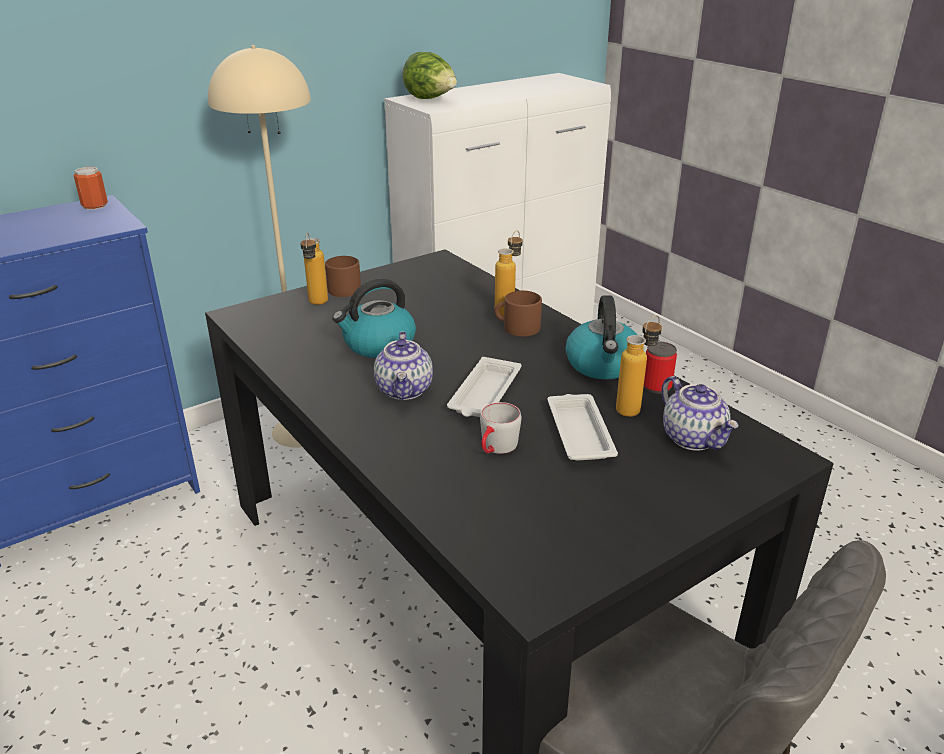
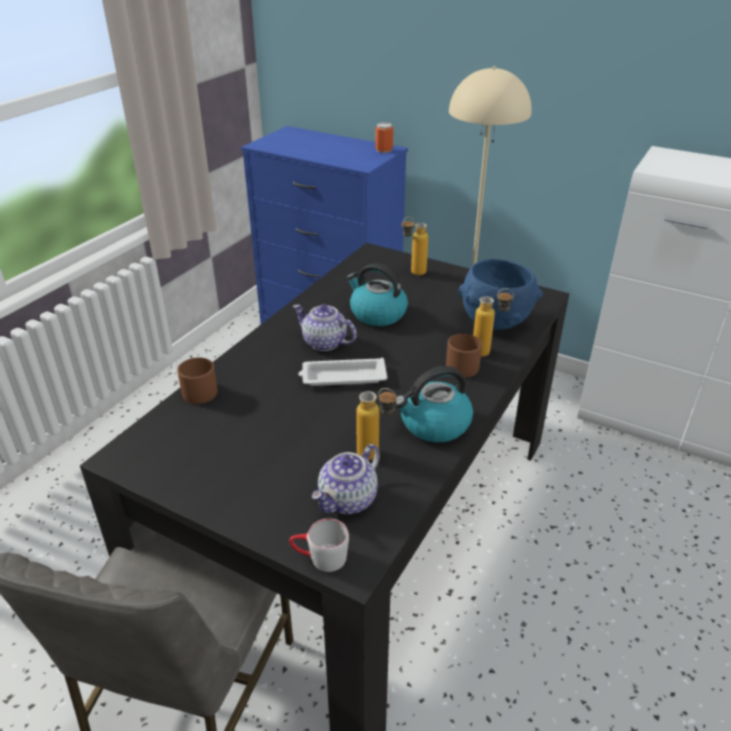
camera: 65 degrees right, 5 degrees up
brown mug [325,256,361,297] -> brown mug moved to [177,358,217,404]
teapot [374,332,433,400] -> teapot turned 60 degrees clockwise [293,304,357,351]
lettuce [402,52,457,99] -> none
grey mug [480,402,521,454] -> grey mug moved to [289,518,349,572]
white tray [547,394,618,461] -> none
can [644,341,677,394] -> none
none -> blue bowl [458,259,543,330]

